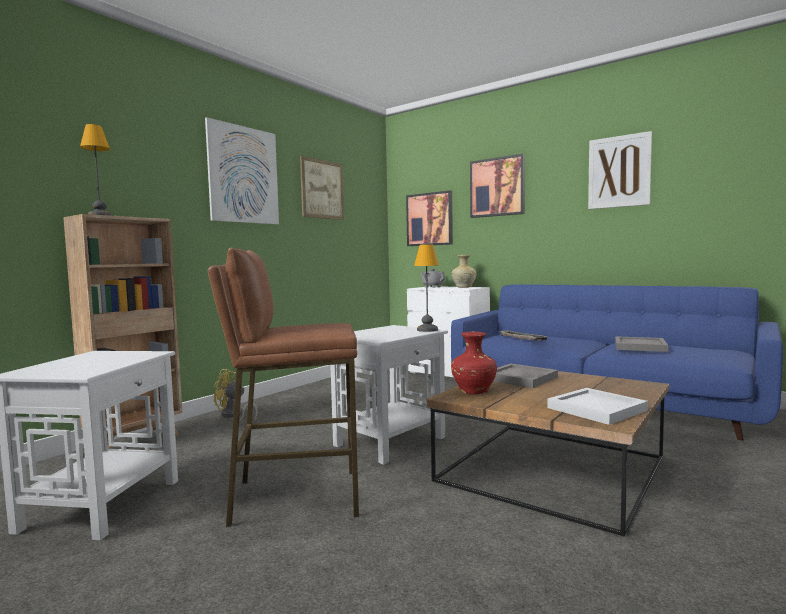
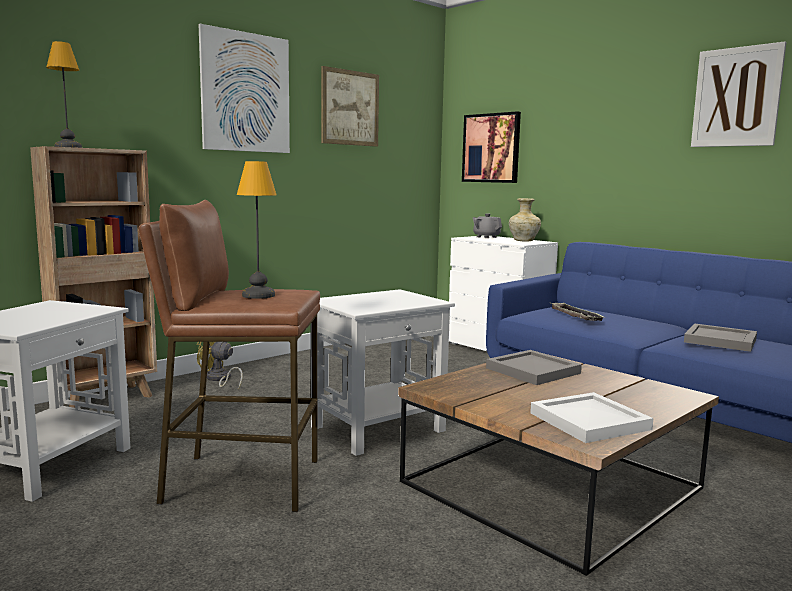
camera: 10 degrees right, 5 degrees up
table lamp [414,244,439,332] -> table lamp moved to [237,161,277,299]
red vase [451,331,497,395] -> none
picture [470,154,525,218] -> none

